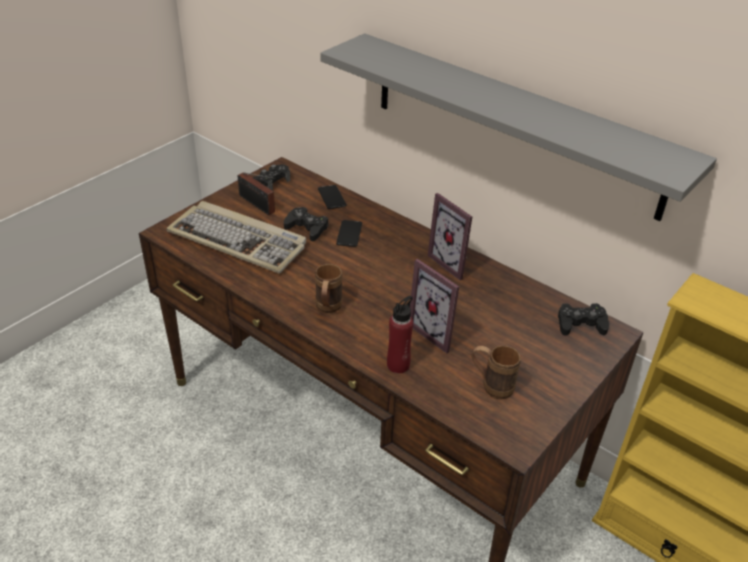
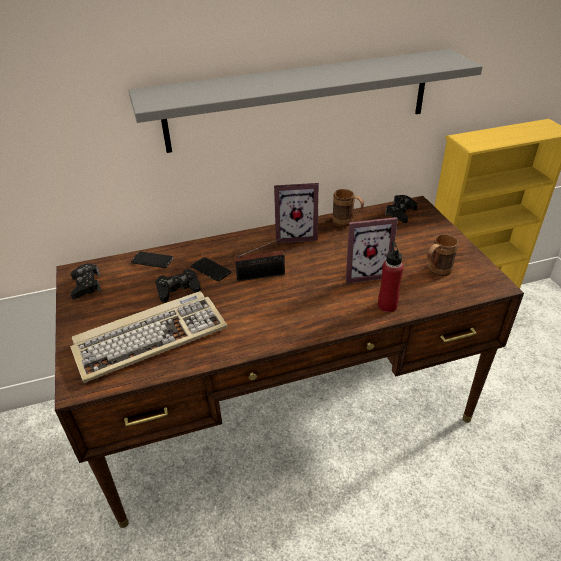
camera: 55 degrees left, 0 degrees up
radio [238,172,275,215] -> radio moved to [234,235,289,281]
brown mug [315,264,342,313] -> brown mug moved to [332,189,364,227]

